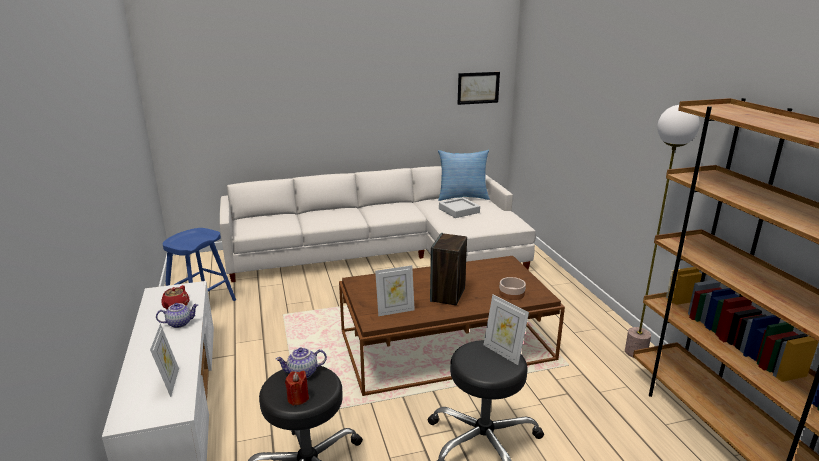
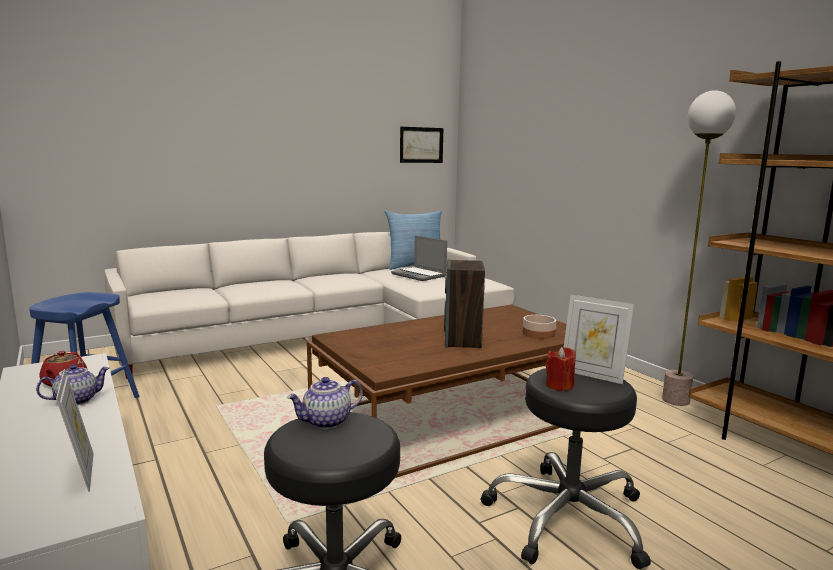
camera: 15 degrees left, 10 degrees down
red candle [285,371,309,406] -> red candle moved to [545,347,575,391]
picture frame [375,265,415,316] -> none
grey tray [439,197,480,218] -> laptop [391,236,447,281]

